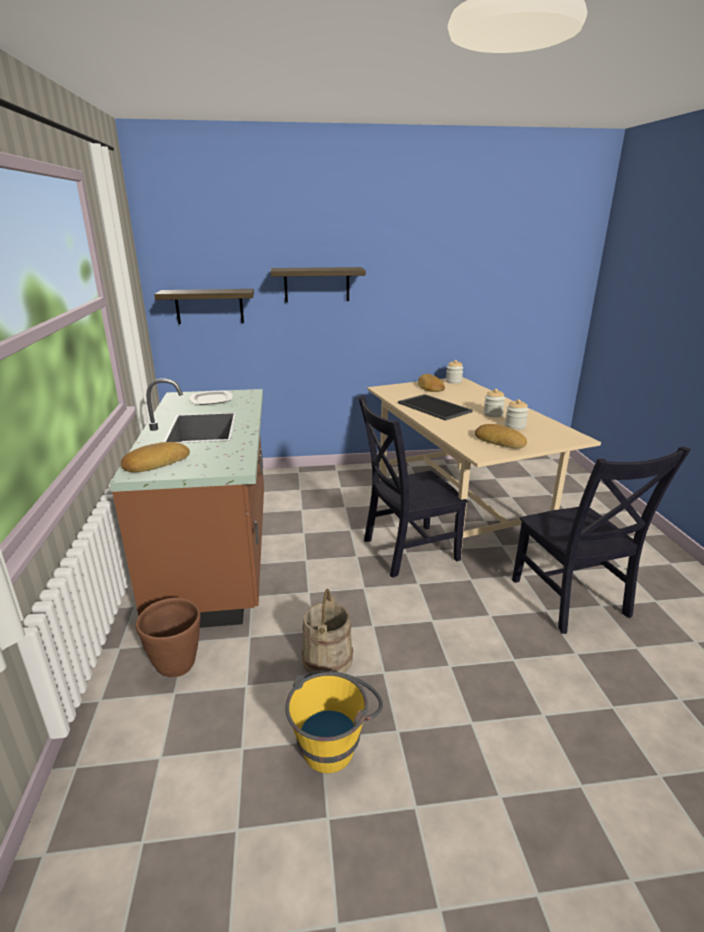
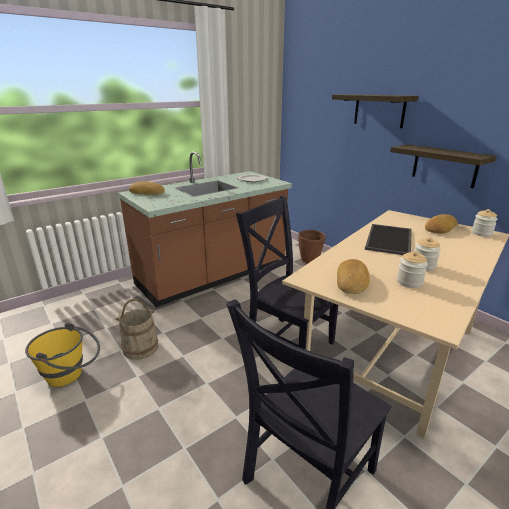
camera: 60 degrees right, 0 degrees up
brown planter [136,598,201,677] -> brown planter moved to [298,230,326,263]
shelf [154,289,254,324] -> shelf moved to [390,144,496,188]

